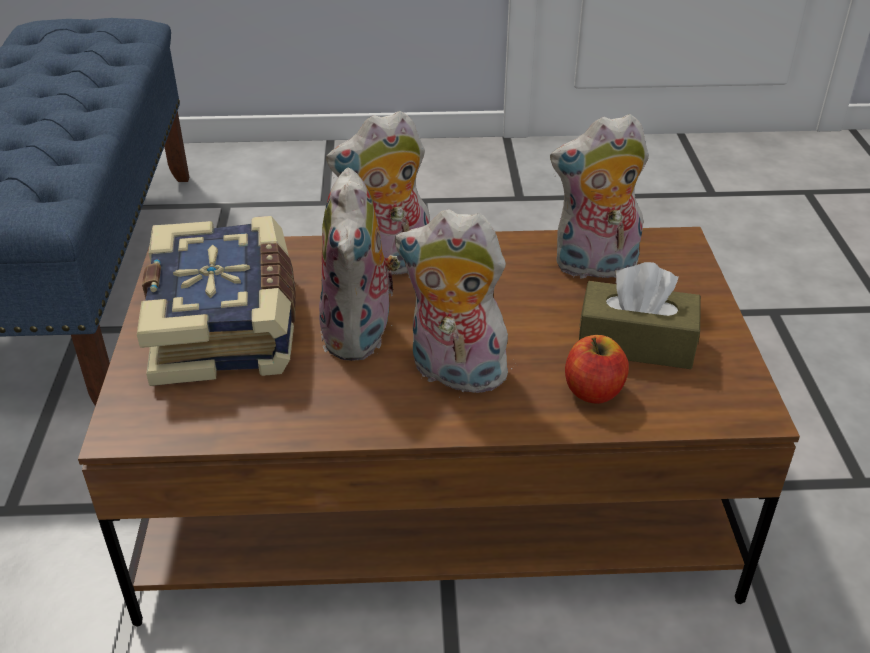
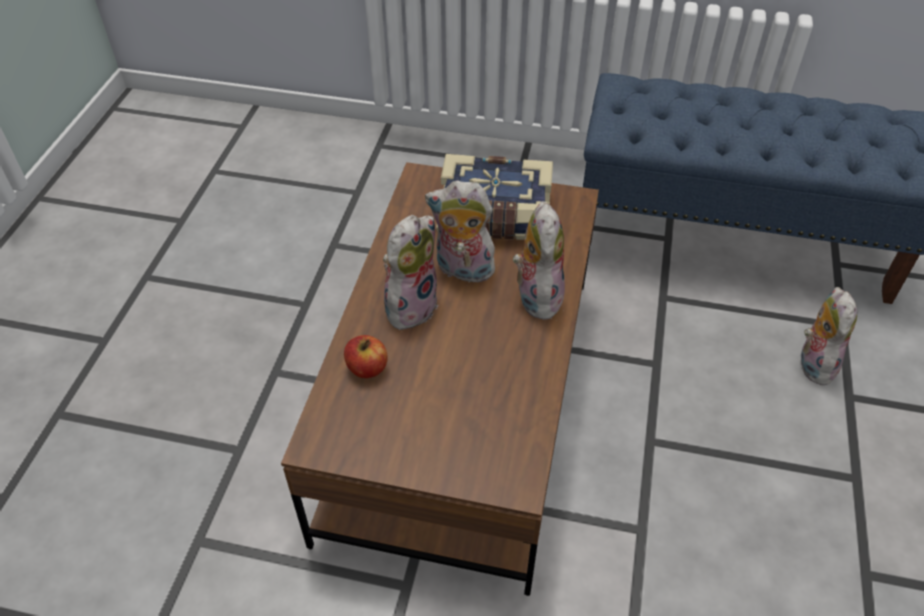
camera: 105 degrees right, 10 degrees up
plush toy [550,114,649,279] -> plush toy moved to [801,287,857,385]
brown tissue box [579,262,701,369] -> none

